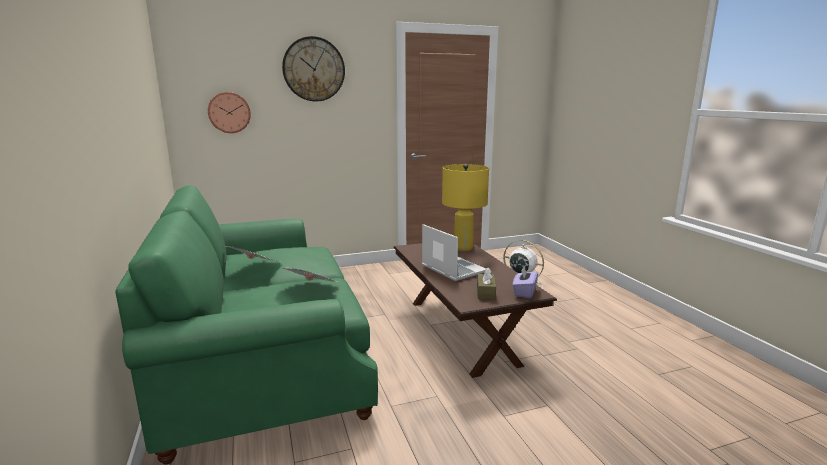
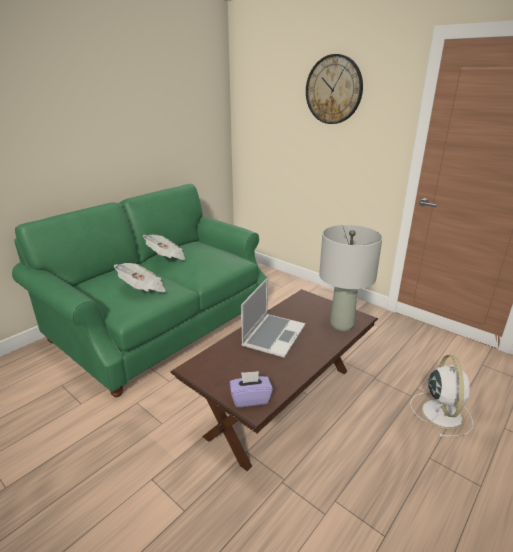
camera: 60 degrees right, 10 degrees up
wall clock [208,92,251,133] -> none
yellow table lamp [442,164,489,251] -> grey table lamp [319,225,382,331]
brown tissue box [477,267,496,300] -> none

